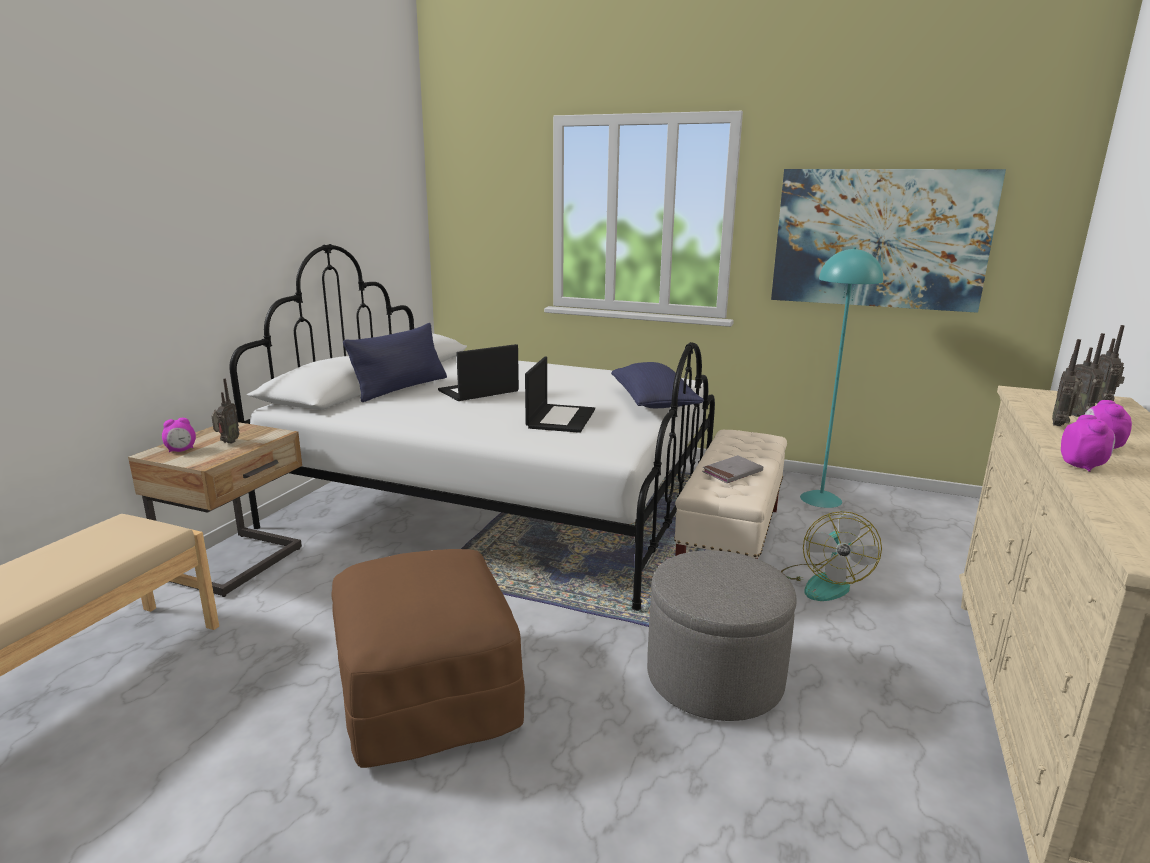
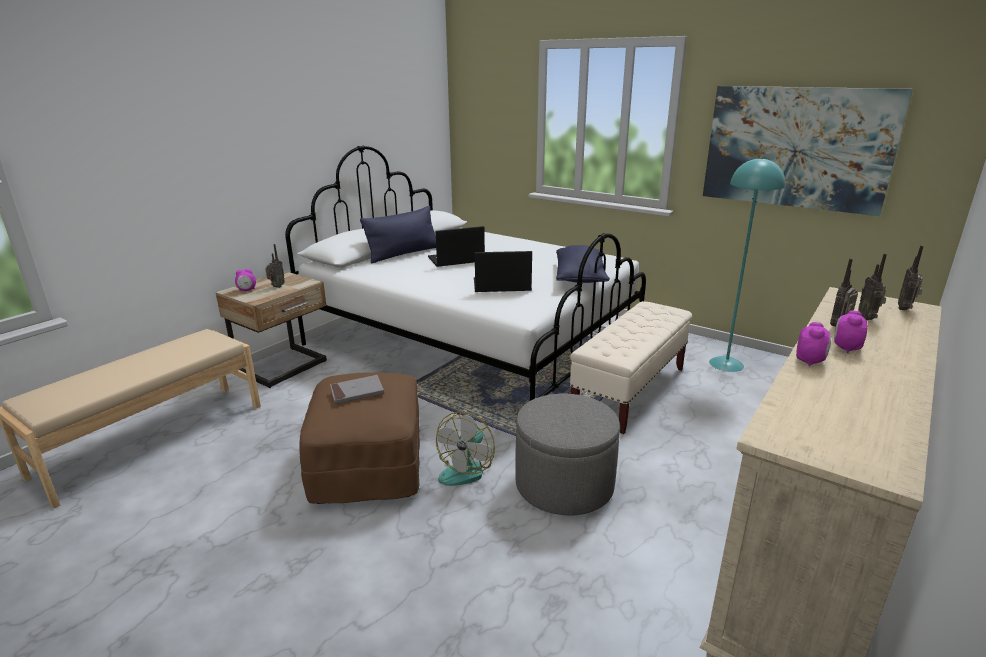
camera: 15 degrees right, 5 degrees up
laptop [525,357,595,433] -> laptop turned 120 degrees counterclockwise [474,251,532,292]
grey book [702,455,763,483] -> grey book moved to [330,375,384,404]
fan [781,511,882,601] -> fan moved to [436,412,495,486]

